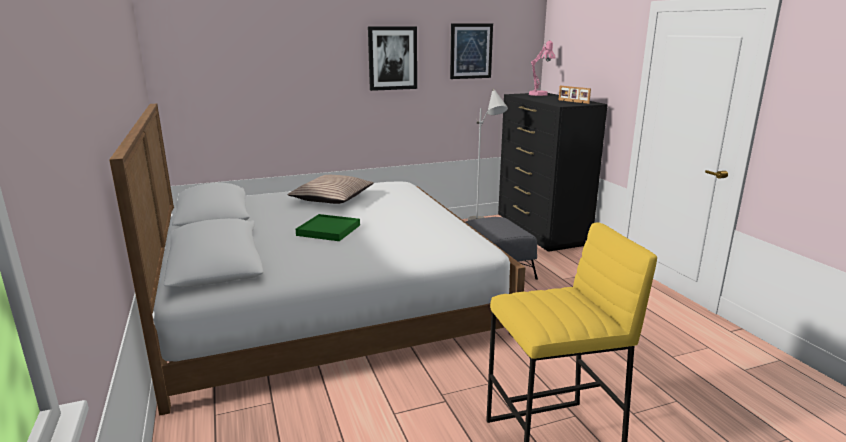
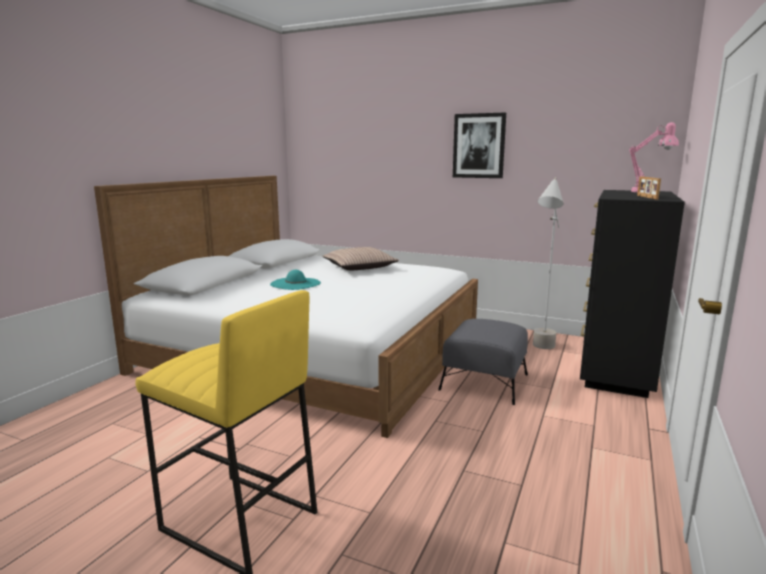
camera: 45 degrees right, 5 degrees down
green tray [296,214,360,241] -> turquoise hat [270,270,321,290]
picture [450,23,493,79] -> none

